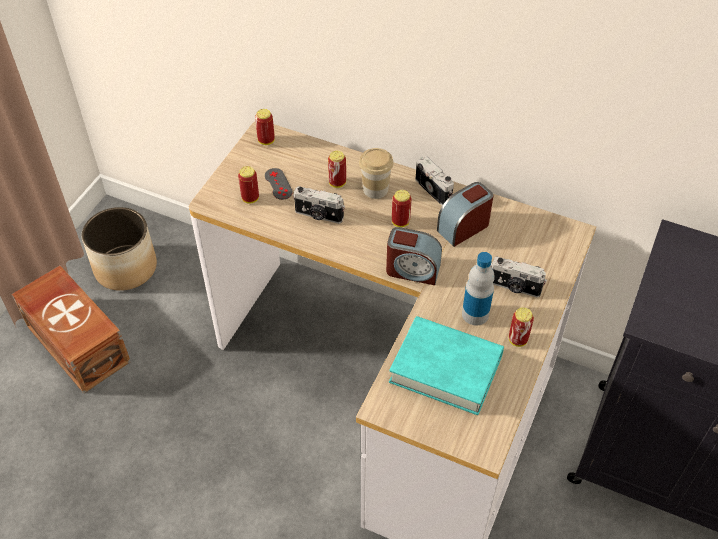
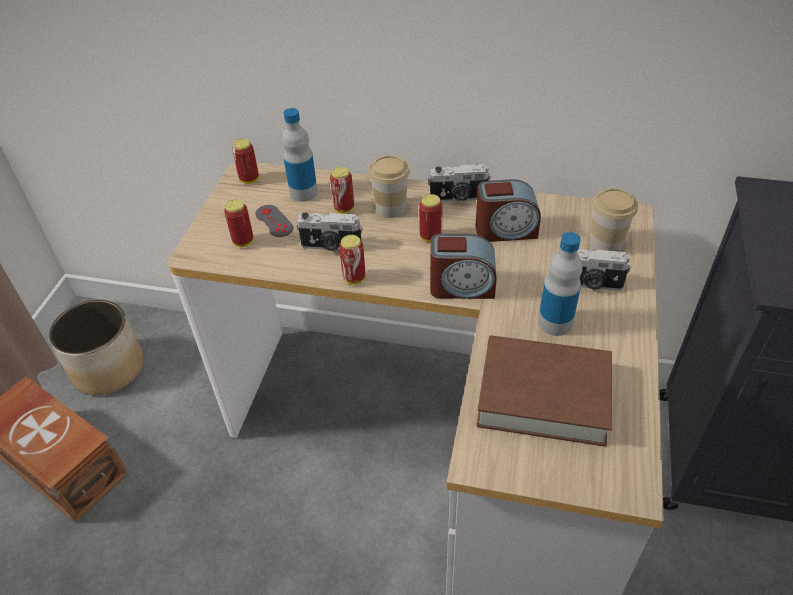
camera: 10 degrees left, 5 degrees down
turquoise book [389,316,504,415] -> brown book [476,335,612,447]
camera [415,156,454,205] -> camera turned 135 degrees clockwise [428,164,491,202]
alarm clock [437,182,493,247] -> alarm clock turned 135 degrees counterclockwise [476,179,541,242]
can [509,308,534,347] -> can moved to [339,235,365,285]
none -> bottle [282,108,318,202]
none -> cup [590,188,638,251]

